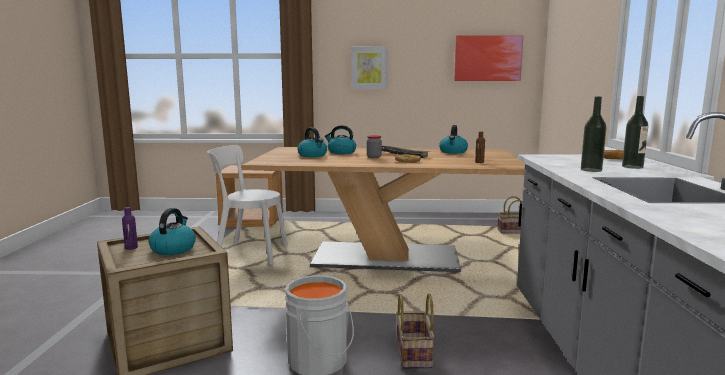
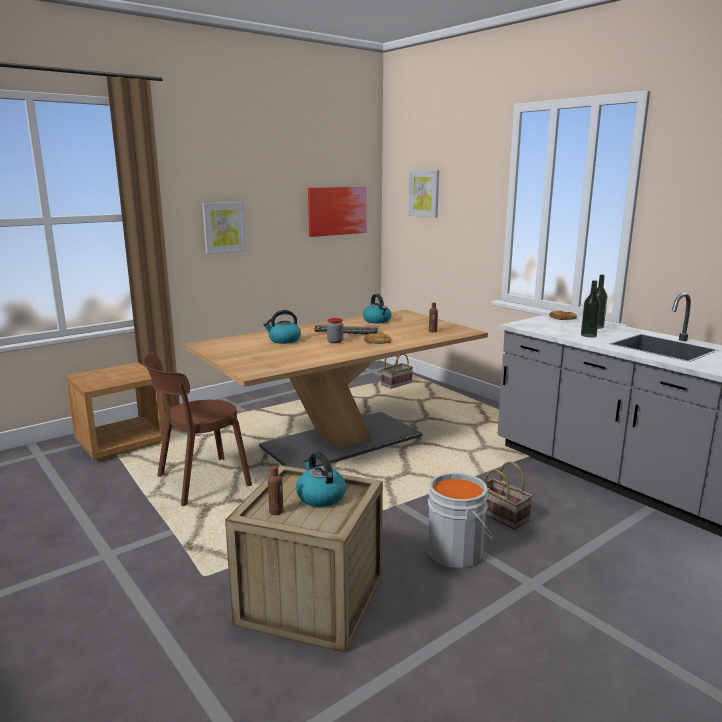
camera: 40 degrees left, 5 degrees up
purple bottle [122,207,138,250] -> brown bottle [268,466,283,515]
white chair [207,145,288,264] -> brown chair [143,352,252,506]
kettle [297,127,327,157] -> none
none -> picture [409,170,439,218]

